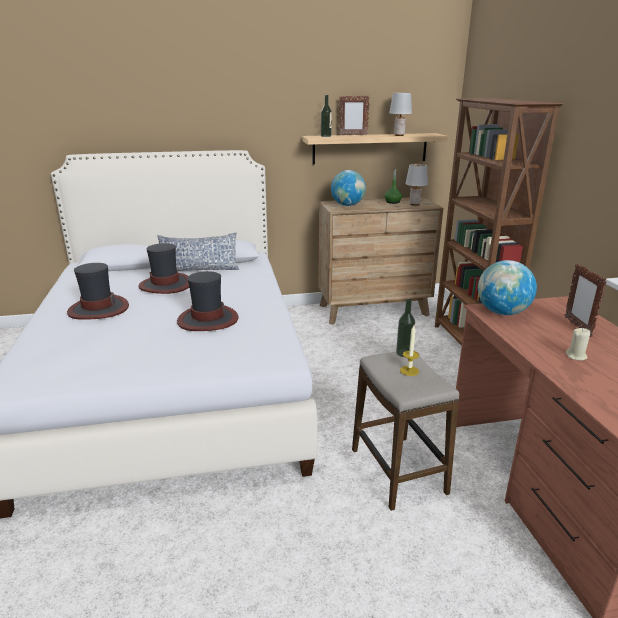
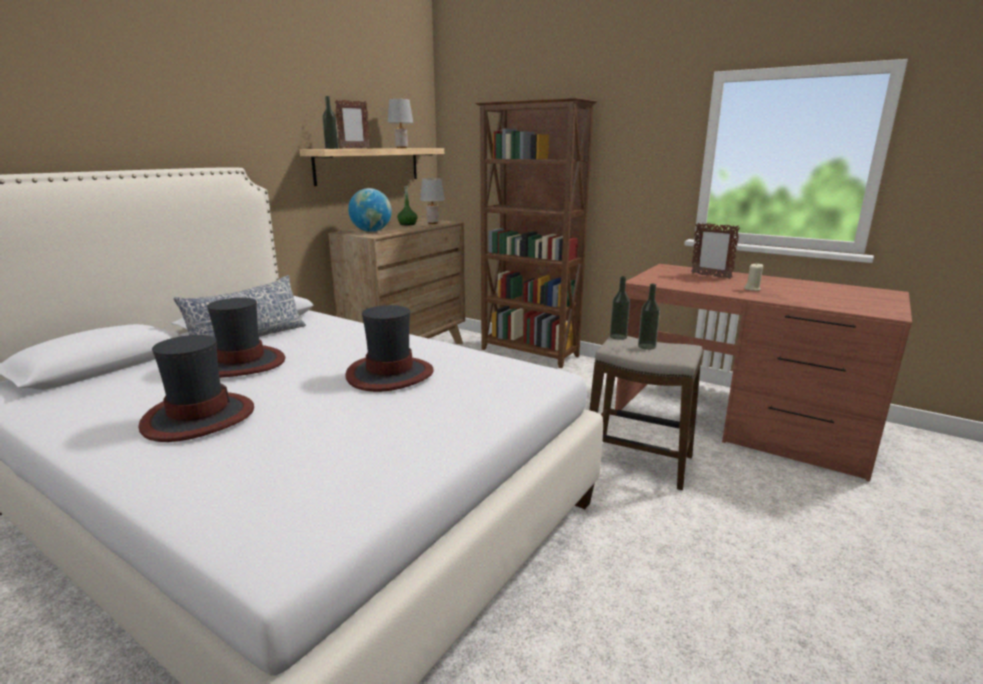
camera: 45 degrees left, 5 degrees down
candle [400,326,419,376] -> bottle [638,283,660,350]
globe [478,260,537,315] -> none

